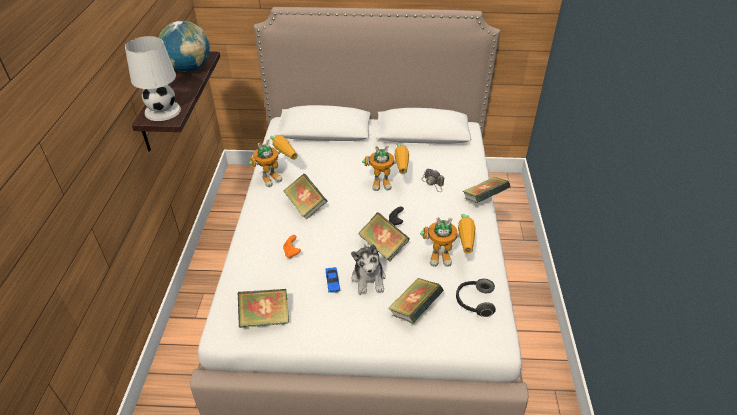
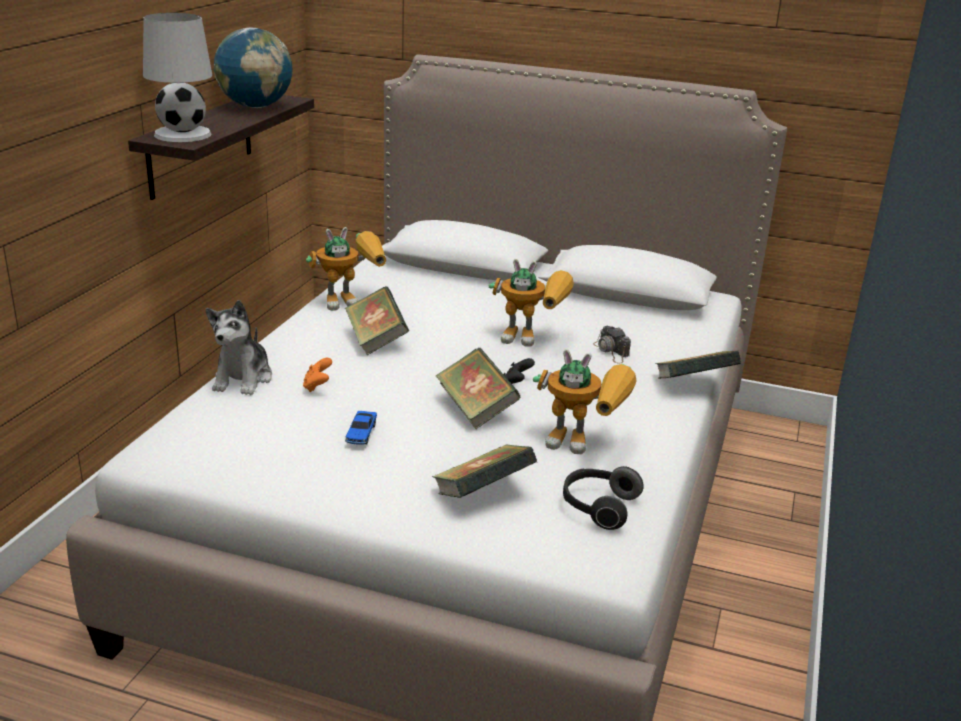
camera: 15 degrees right, 15 degrees down
book [238,289,289,328] -> none
plush toy [351,244,386,295] -> plush toy moved to [206,300,272,395]

